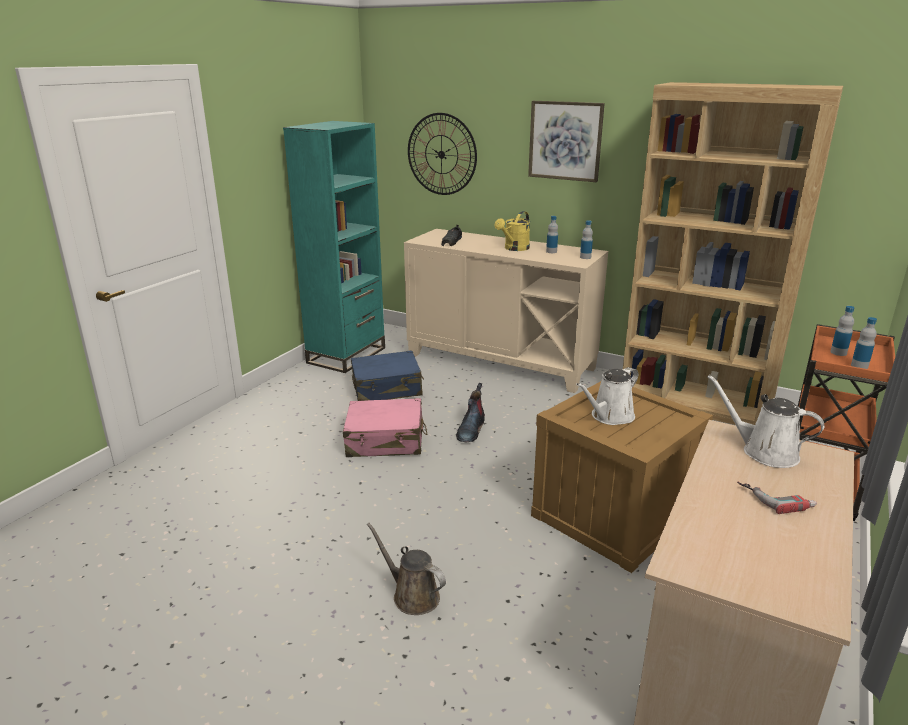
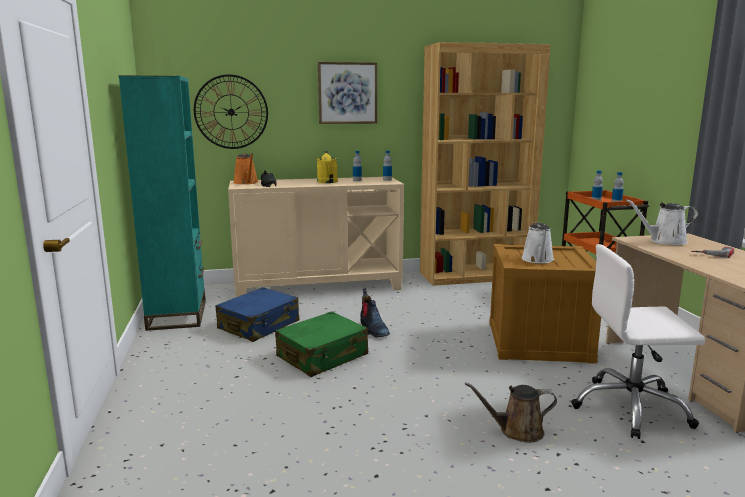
camera: 40 degrees left, 10 degrees down
pink suitcase [343,398,427,457] -> green suitcase [275,311,368,377]
none -> orange watering can [233,153,258,184]
none -> white office chair [571,244,705,439]

